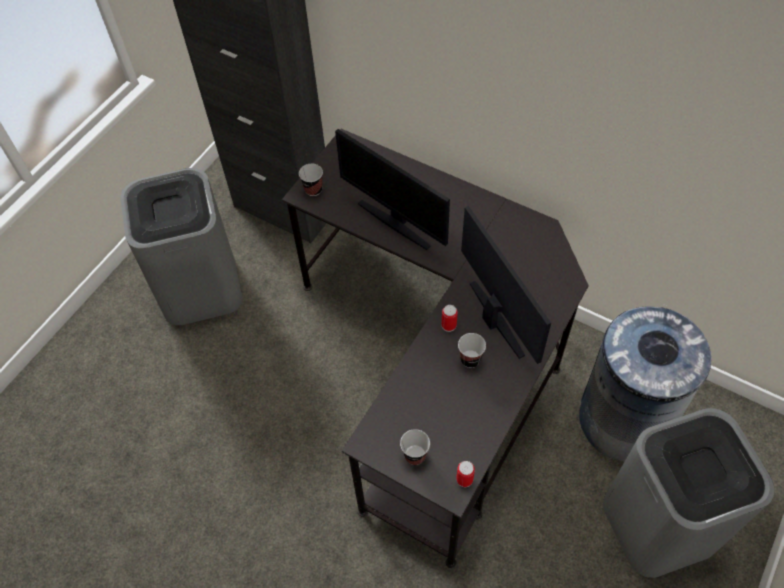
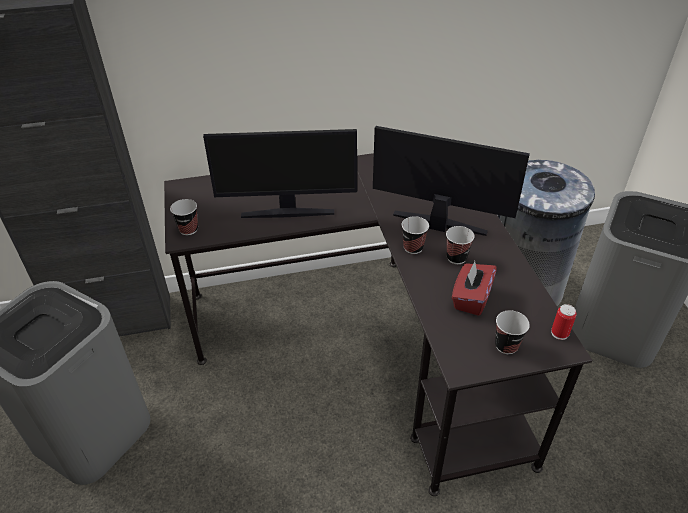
camera: 45 degrees left, 15 degrees down
can [442,305,458,332] -> cup [401,216,429,254]
none -> red tissue box [452,261,497,316]

